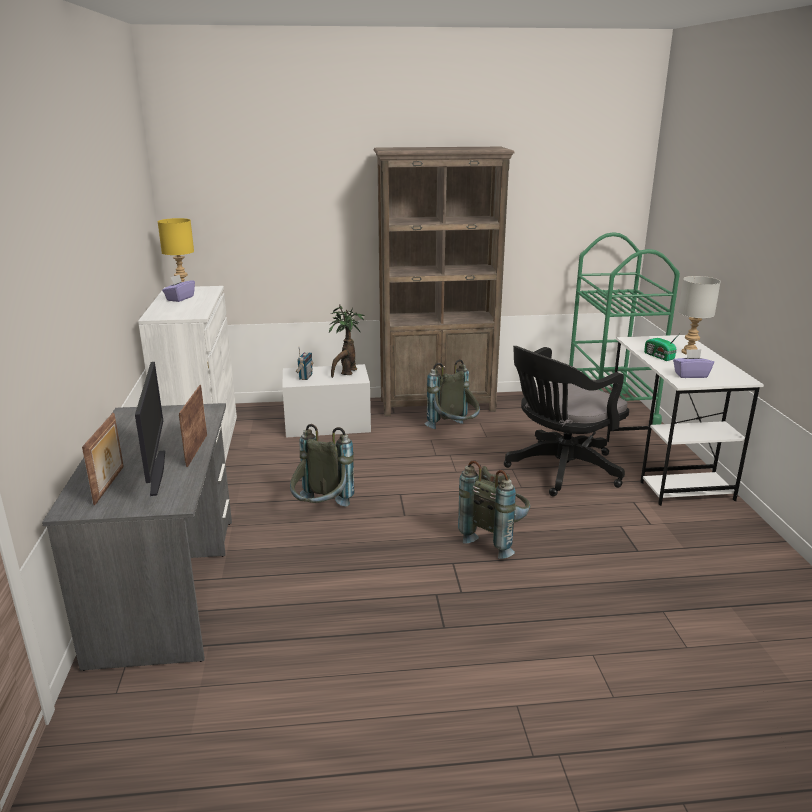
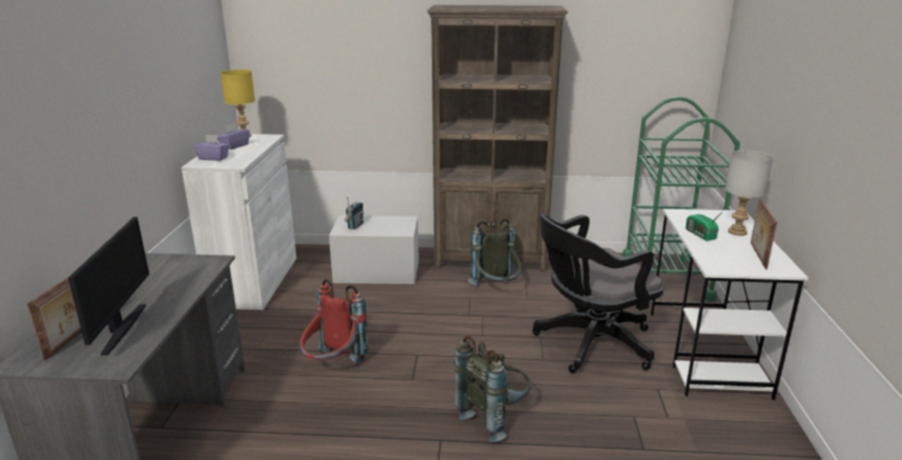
camera: 10 degrees right, 0 degrees up
picture frame [179,385,207,467] -> picture frame moved to [751,200,777,269]
grey backpack [290,424,354,507] -> red backpack [299,279,368,363]
potted plant [329,304,365,378] -> none
purple tissue box [673,349,714,378] -> purple tissue box moved to [193,135,229,161]

